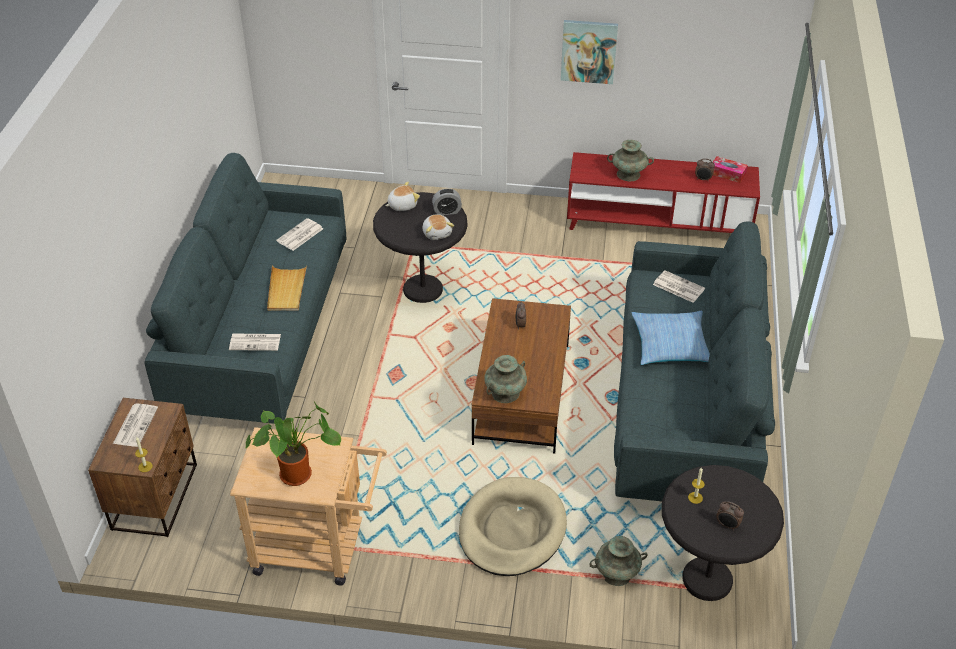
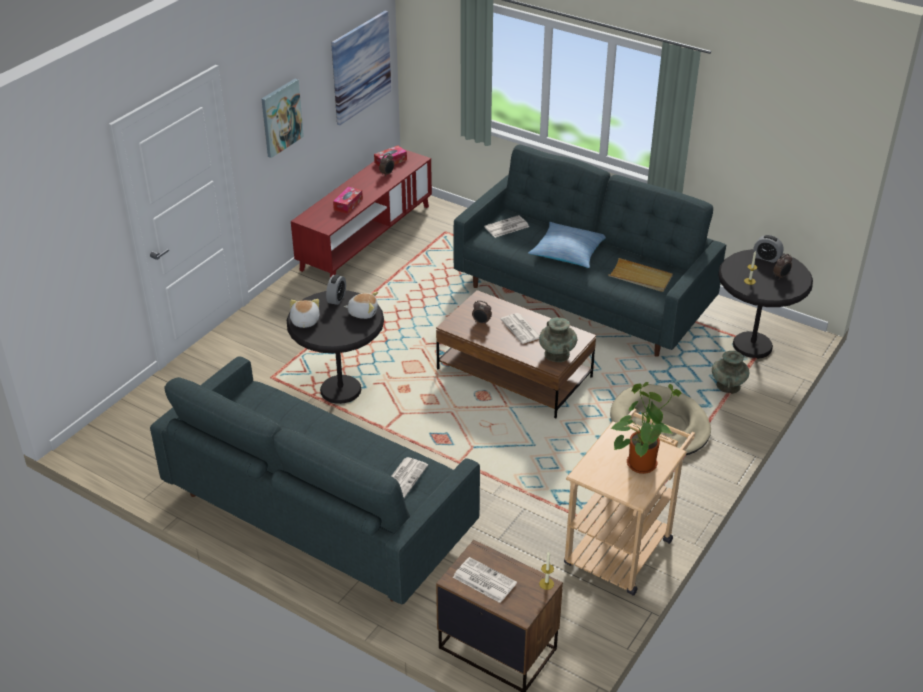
camera: 65 degrees left, 5 degrees down
beige tray [267,265,307,311] -> beige tray moved to [608,258,673,292]
newspaper [276,218,323,251] -> newspaper moved to [501,313,540,344]
turquoise vase [607,140,654,181] -> tissue box [333,187,363,214]
none -> picture [331,10,391,125]
none -> alarm clock [754,235,784,263]

